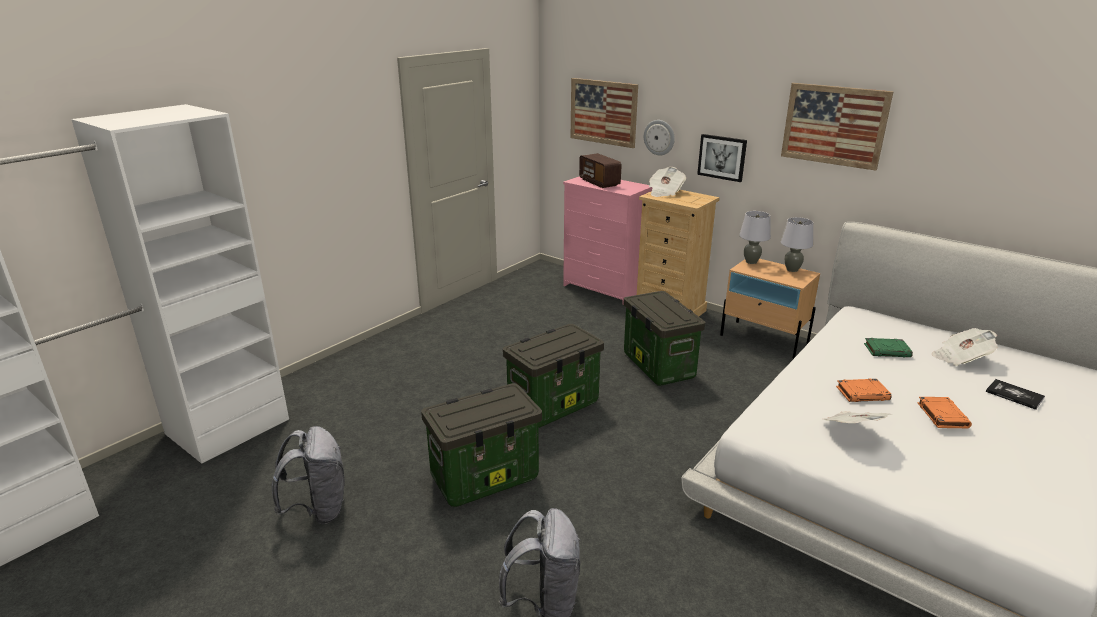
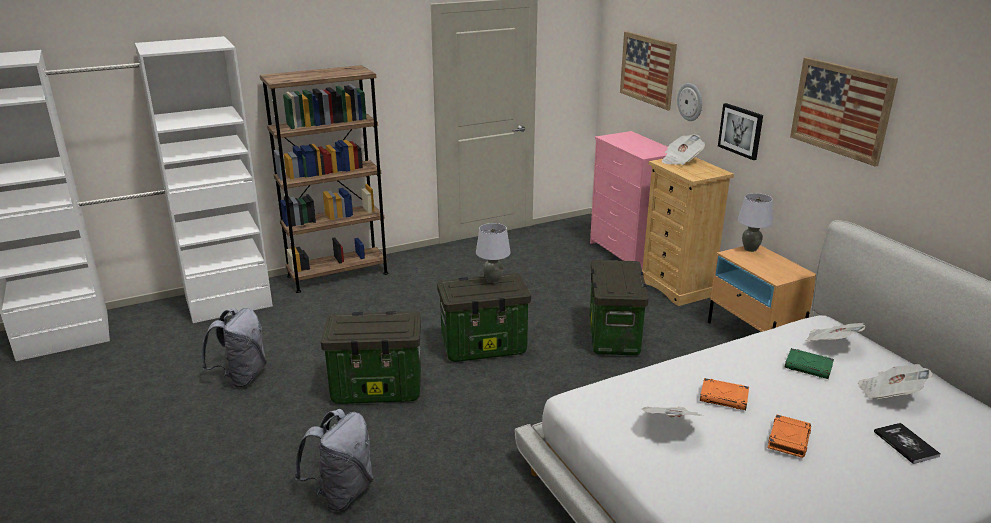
camera: 25 degrees right, 0 degrees up
radio [579,153,622,188] -> none
grey table lamp [781,217,814,272] -> grey table lamp moved to [476,223,511,284]
none -> brown bookcase [260,65,388,293]
none -> newspaper [805,323,866,341]

